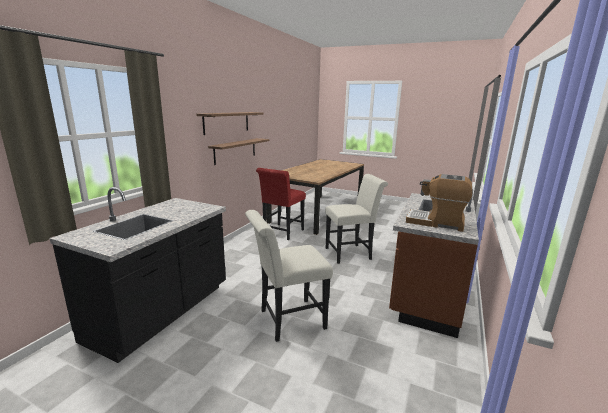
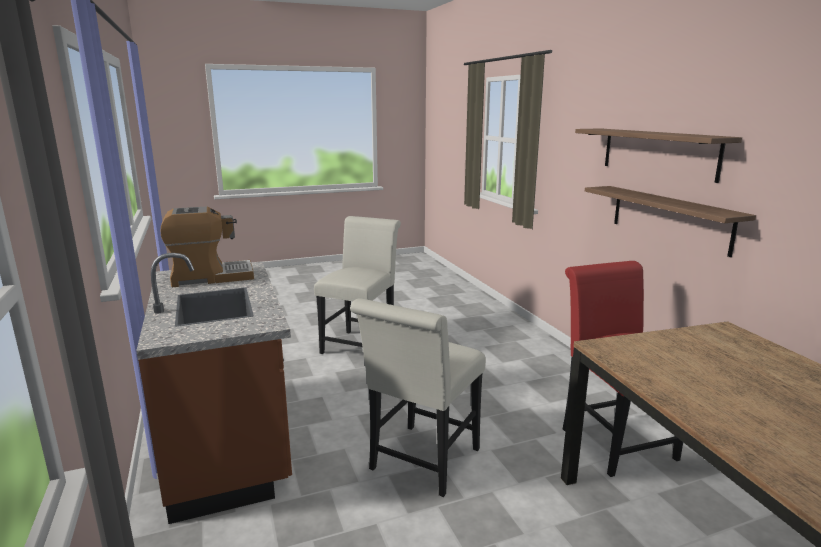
camera: 135 degrees right, 0 degrees up
black counter [49,187,226,363] -> none

